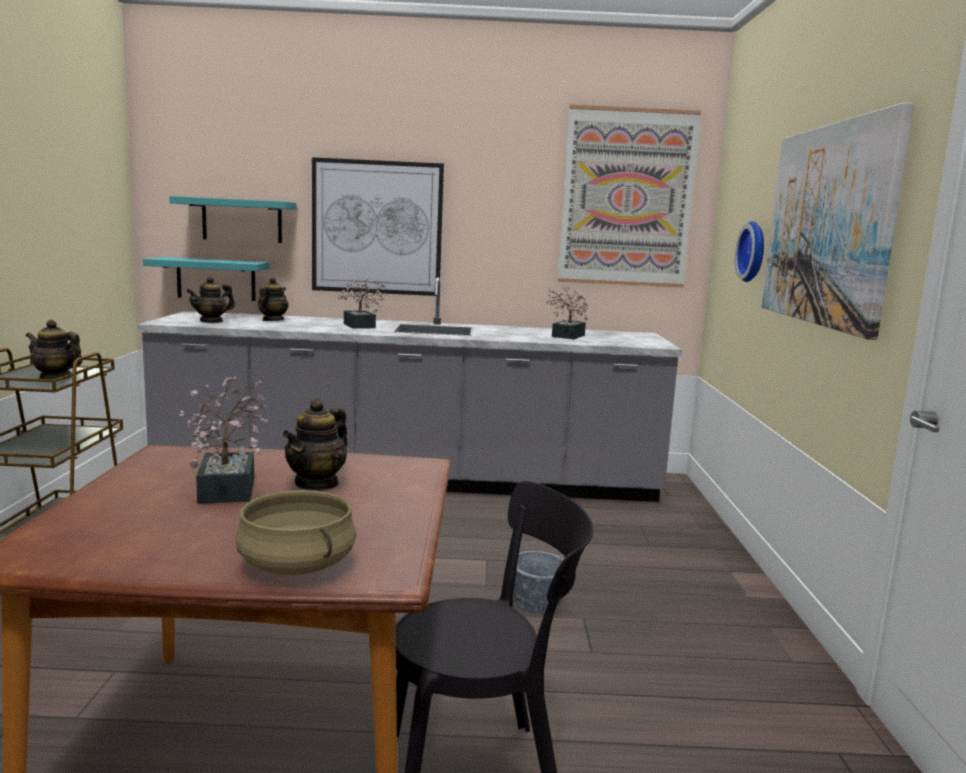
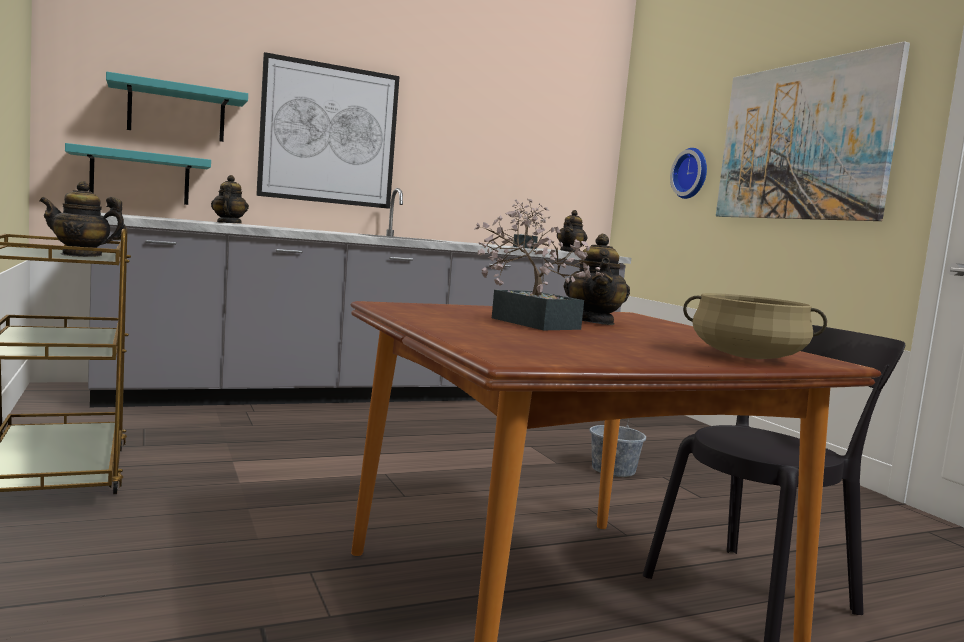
camera: 25 degrees left, 5 degrees down
teapot [186,277,235,323] -> teapot moved to [557,210,587,252]
potted plant [338,276,387,329] -> none
picture [558,105,701,288] -> none

